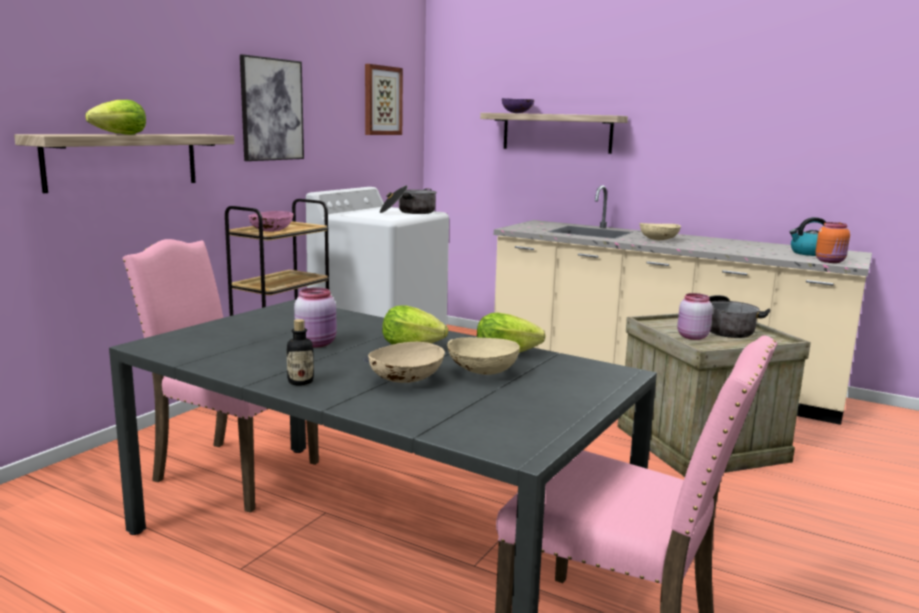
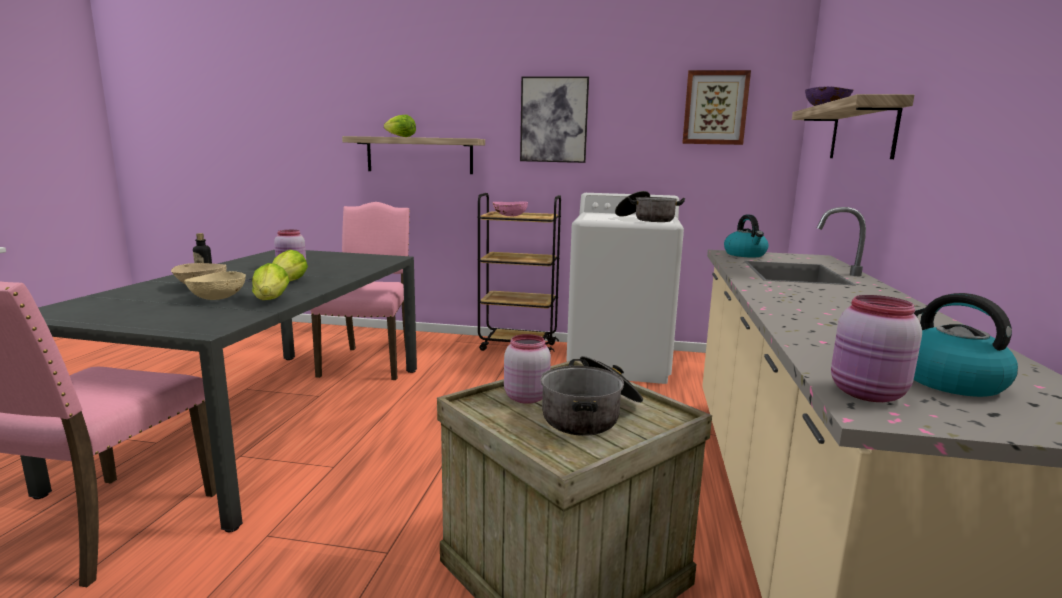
camera: 70 degrees right, 0 degrees up
beige bowl [640,223,681,240] -> none
orange jar [815,222,850,263] -> pink jar [831,295,922,402]
none -> kettle [724,215,769,258]

